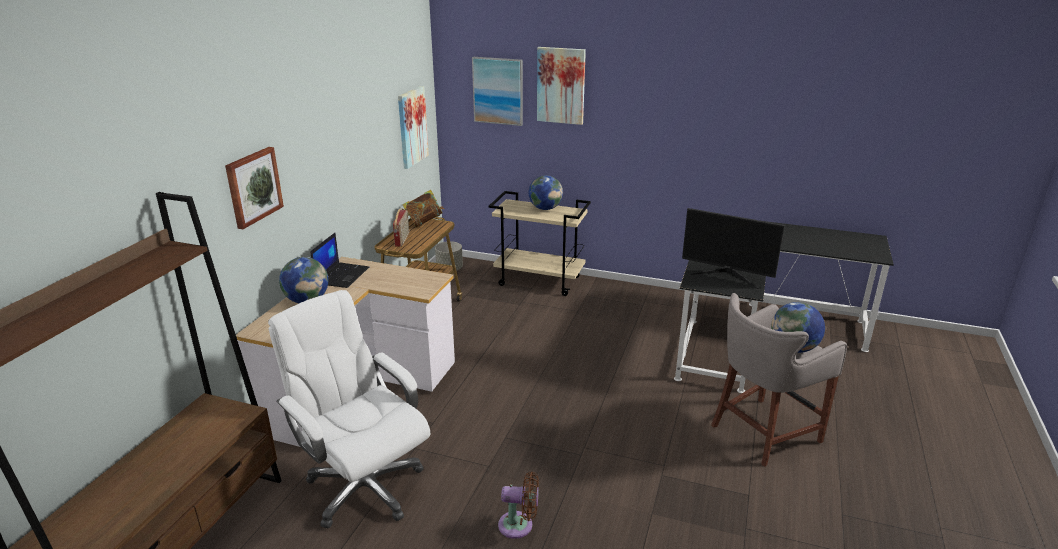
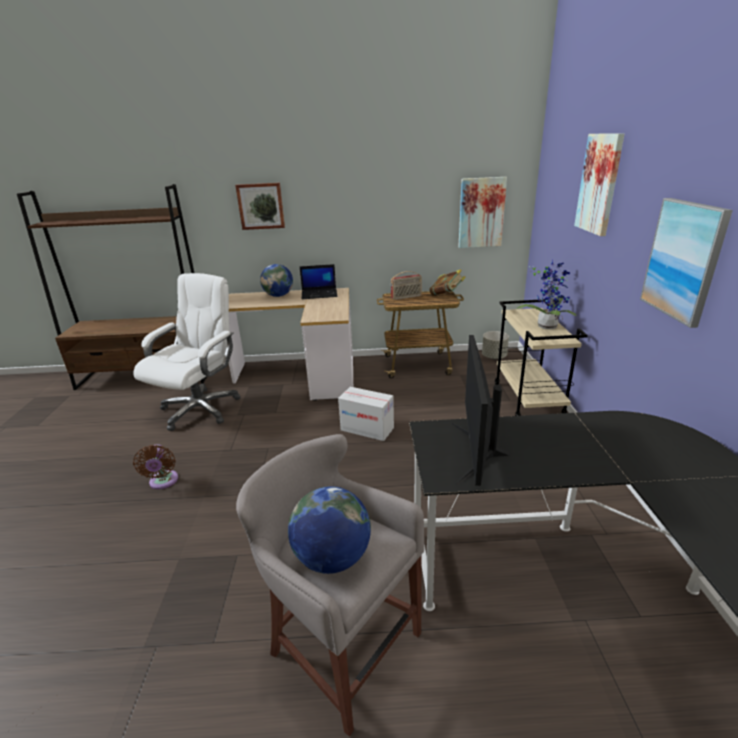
camera: 70 degrees right, 0 degrees up
picture [472,57,523,126] -> picture moved to [640,198,733,328]
globe [529,175,563,210] -> potted plant [517,259,577,330]
none -> cardboard box [338,387,394,441]

